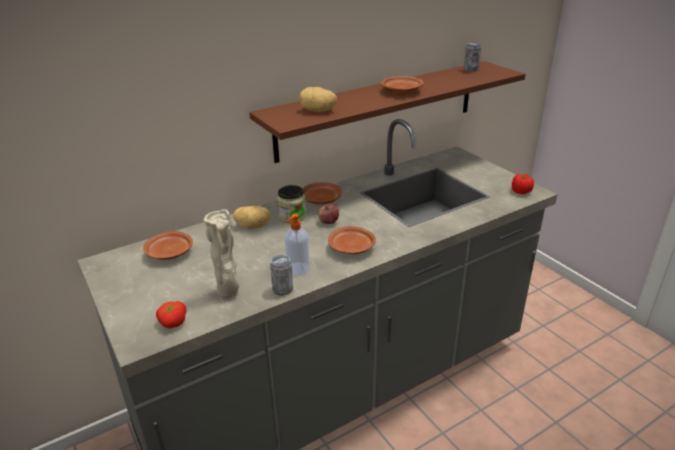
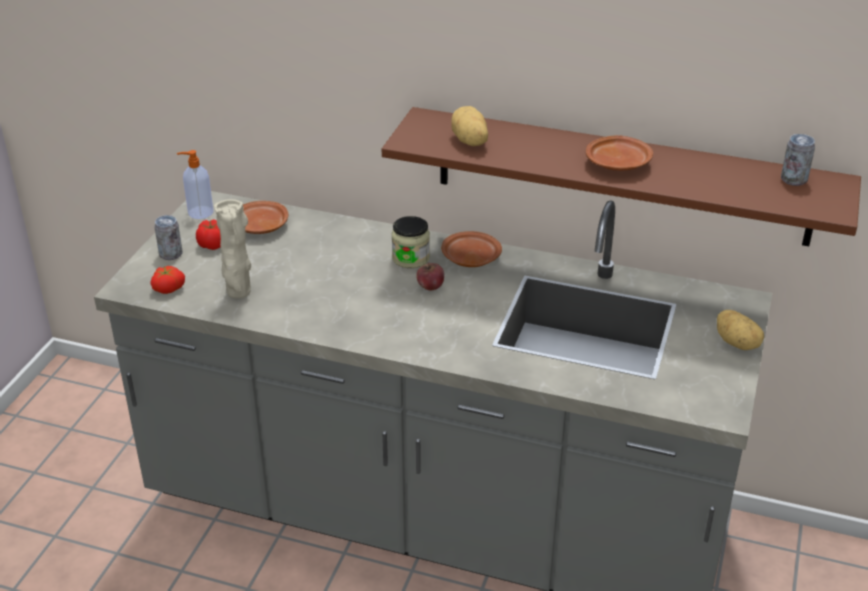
camera: 50 degrees right, 5 degrees up
potato [233,206,271,229] -> potato moved to [717,310,764,350]
can [270,255,293,296] -> can moved to [154,215,183,260]
soap dispenser [285,213,310,275] -> soap dispenser moved to [177,150,214,219]
brown plate [328,226,376,254] -> none
tomato [512,174,534,194] -> tomato moved to [196,219,221,250]

